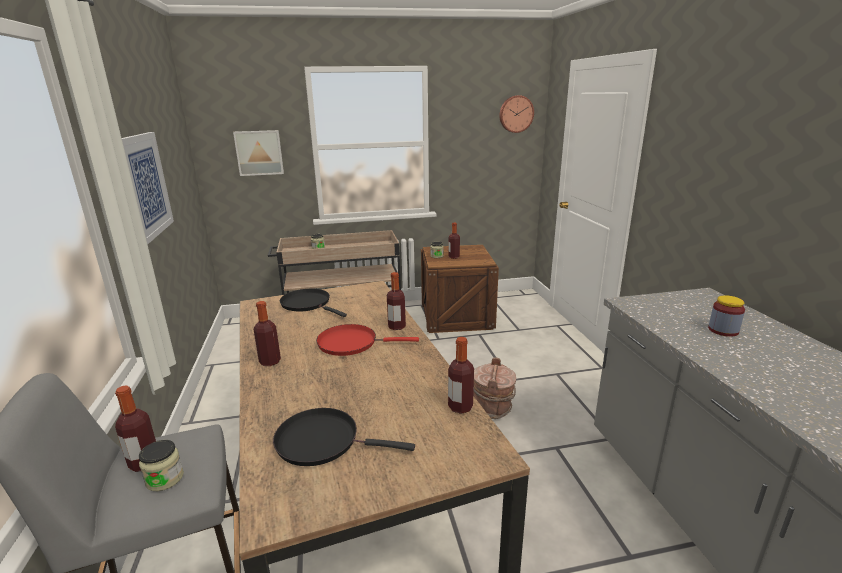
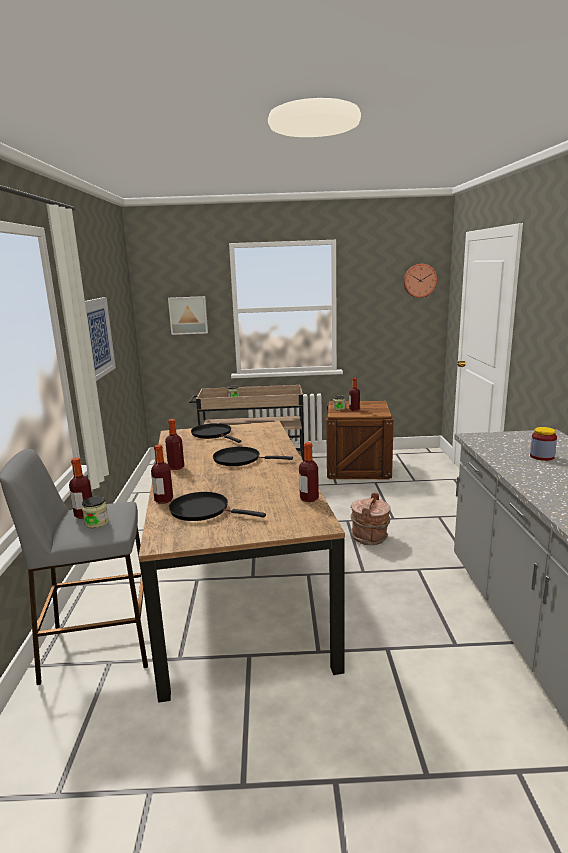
camera: 10 degrees right, 5 degrees down
red frying pan [316,324,419,356] -> black frying pan [213,447,293,466]
bottle [387,272,406,330] -> bottle moved to [151,445,173,504]

